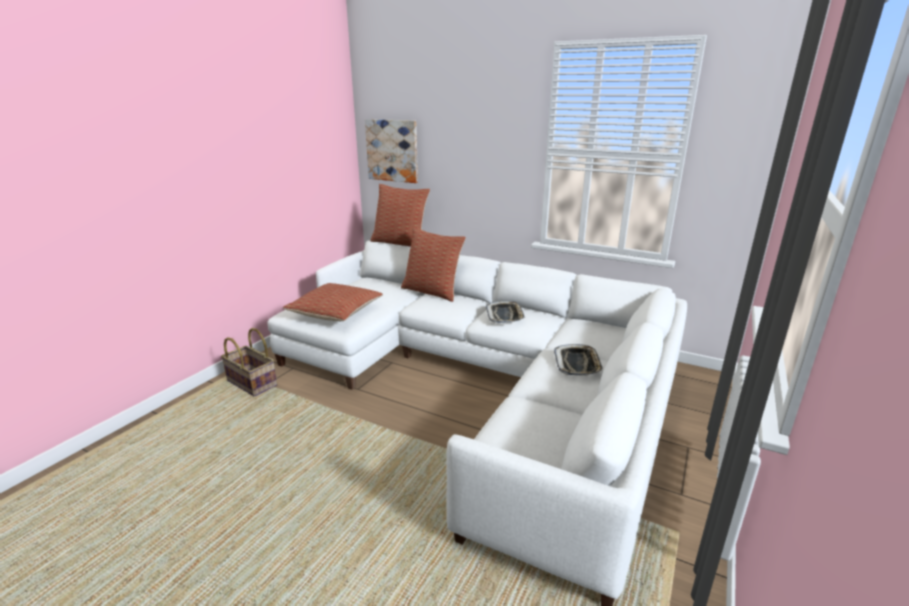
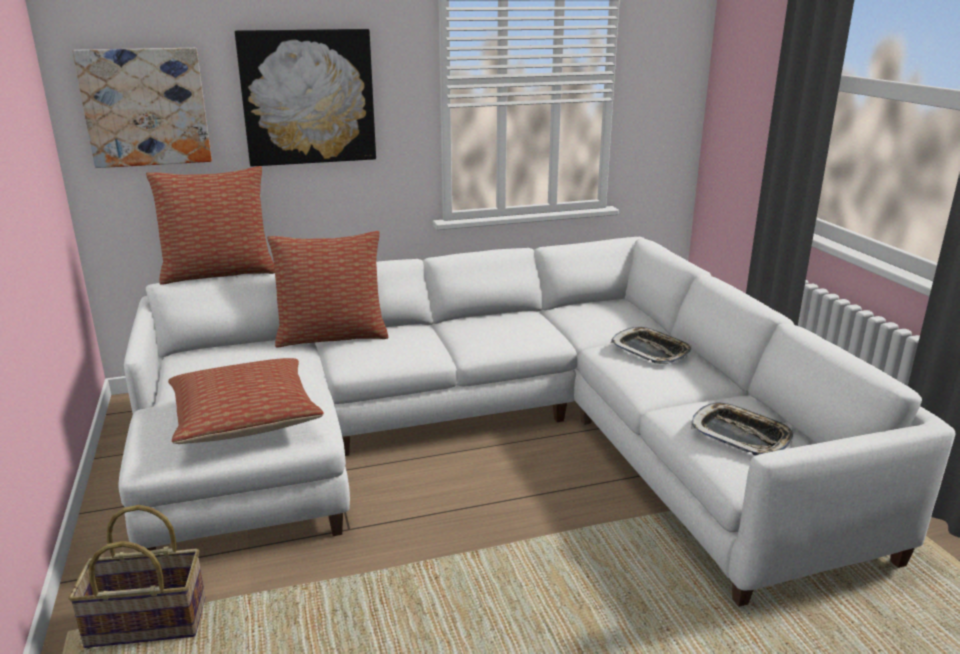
camera: 45 degrees left, 0 degrees up
tray [486,301,525,323] -> tray moved to [691,402,794,455]
none -> picture [235,29,376,167]

